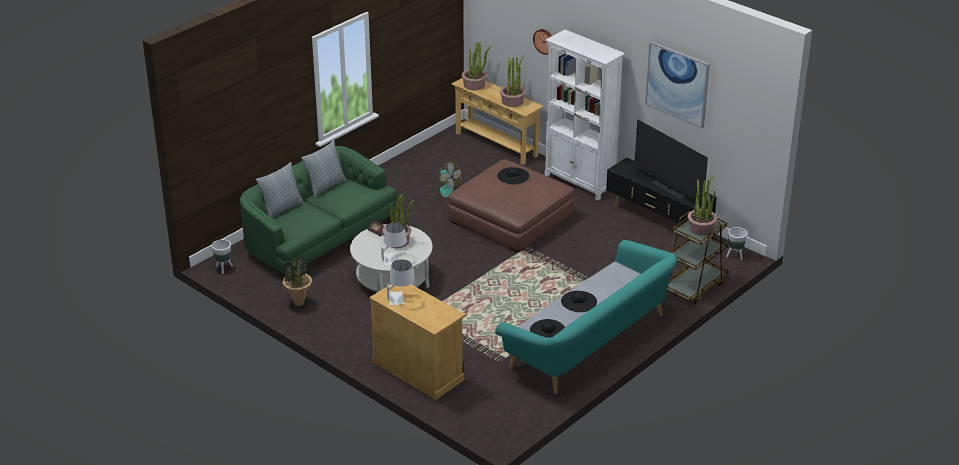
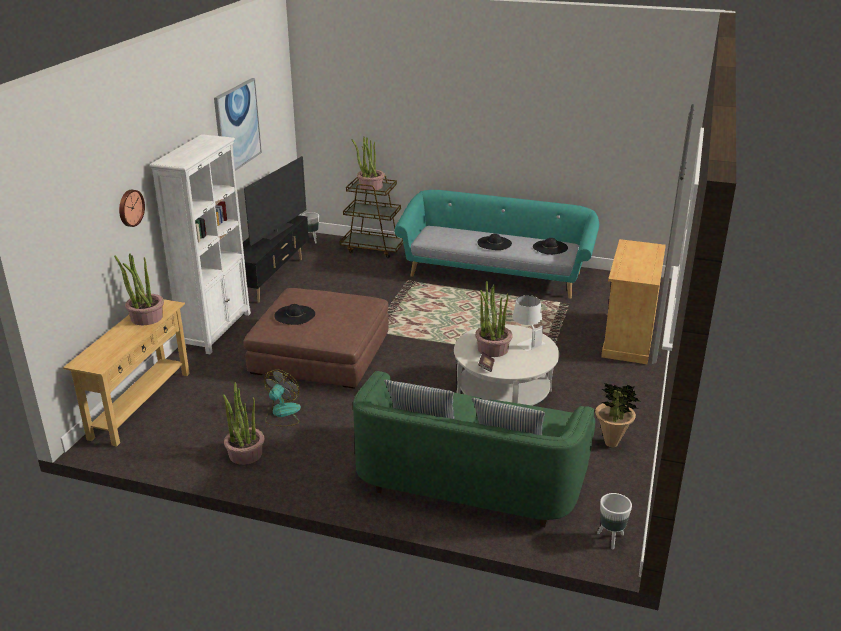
camera: 115 degrees left, 5 degrees down
white table lamp [387,259,415,305] -> none
potted plant [462,42,491,90] -> potted plant moved to [223,382,264,465]

